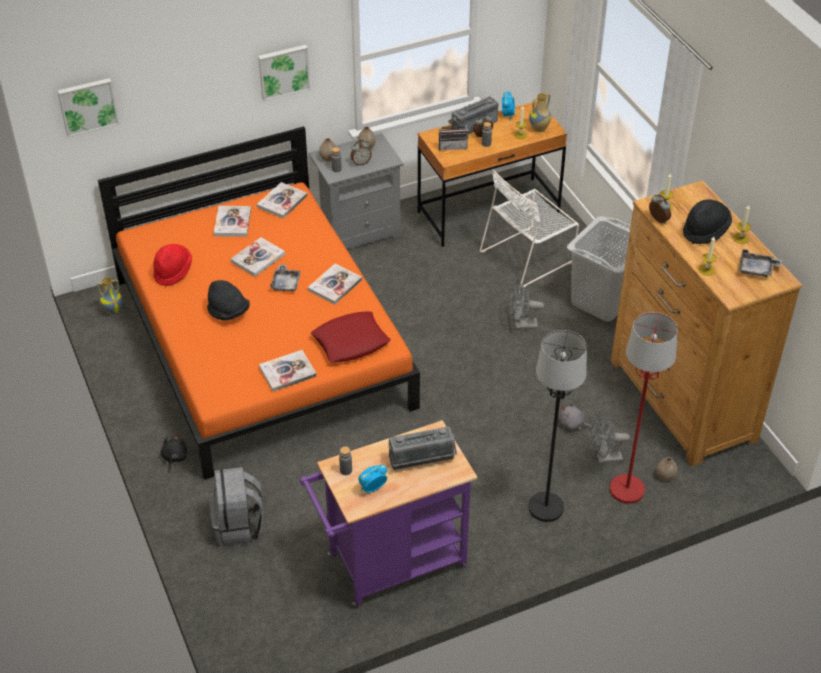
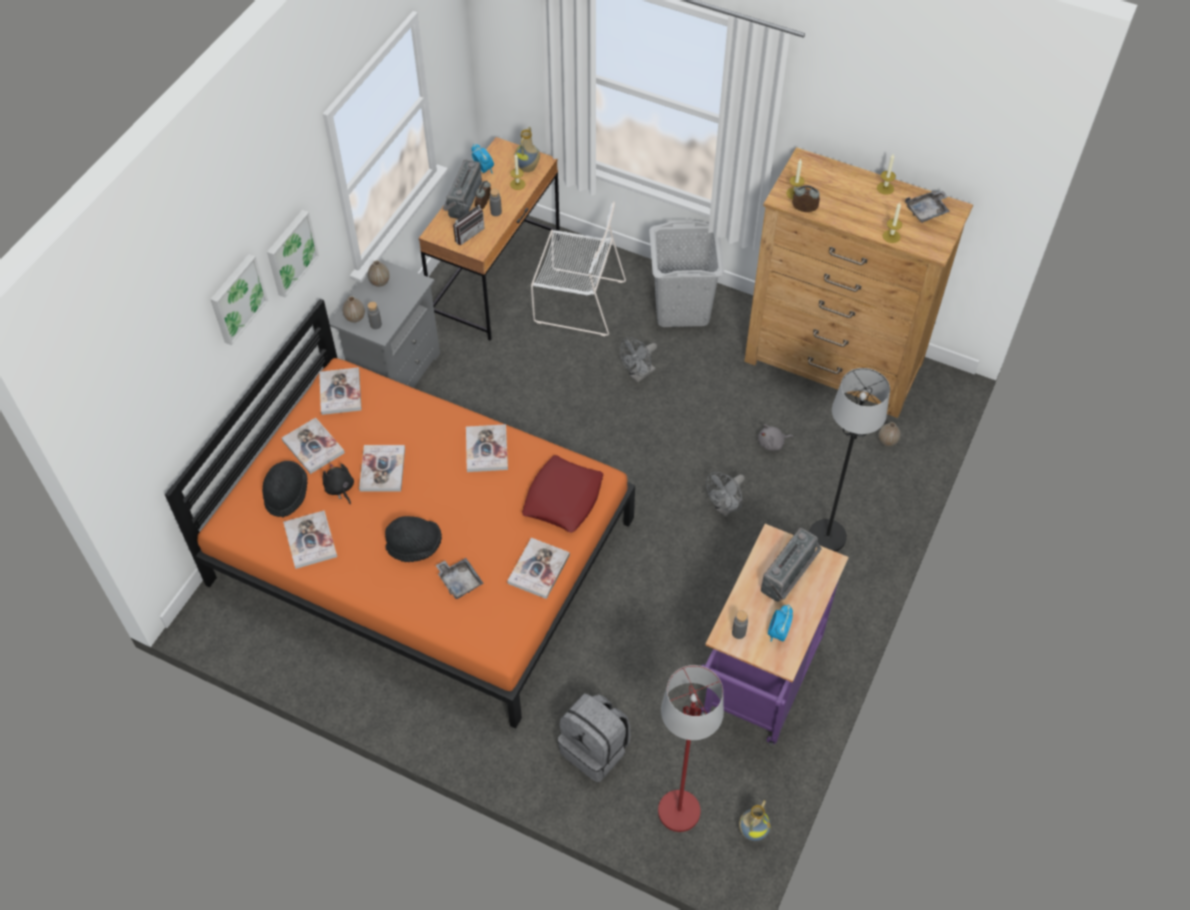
camera: 40 degrees left, 10 degrees up
picture [57,78,119,138] -> picture moved to [210,254,268,345]
vase [97,277,123,315] -> vase moved to [739,800,771,841]
red hat [153,244,192,286] -> book [283,510,337,569]
black plush toy [160,434,187,472] -> black plush toy moved to [323,463,354,505]
grey tray [270,264,301,292] -> grey tray moved to [436,558,484,599]
alarm clock [351,140,372,166] -> none
white chair [480,171,579,288] -> white chair turned 90 degrees counterclockwise [531,201,626,336]
grey fan [592,416,630,464] -> grey fan moved to [706,472,745,517]
red floor lamp [610,312,678,504] -> red floor lamp moved to [658,665,724,832]
black hat [683,199,732,244] -> black hat moved to [262,461,308,518]

